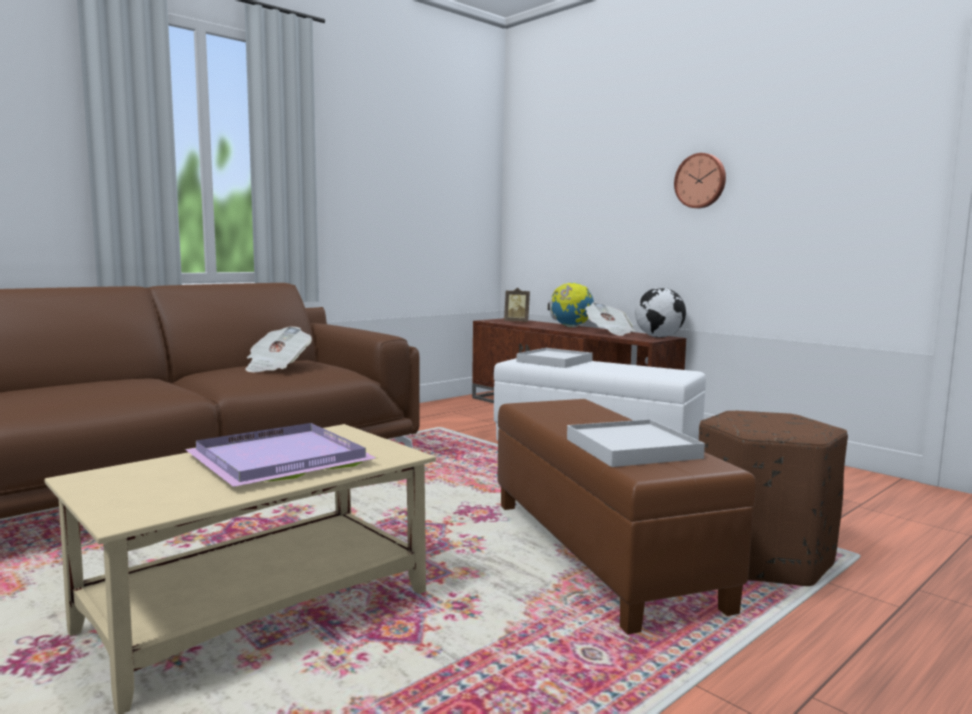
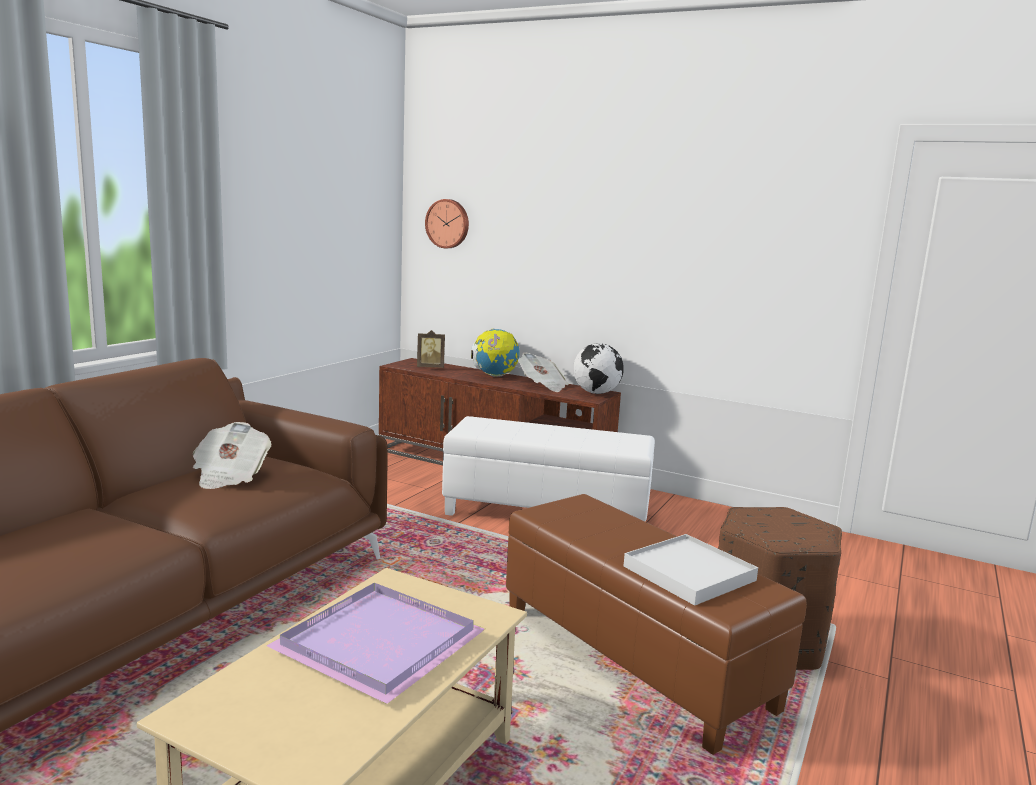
camera: 20 degrees left, 5 degrees up
white tray [516,348,593,368] -> none
wall clock [674,153,726,208] -> wall clock moved to [425,199,469,248]

